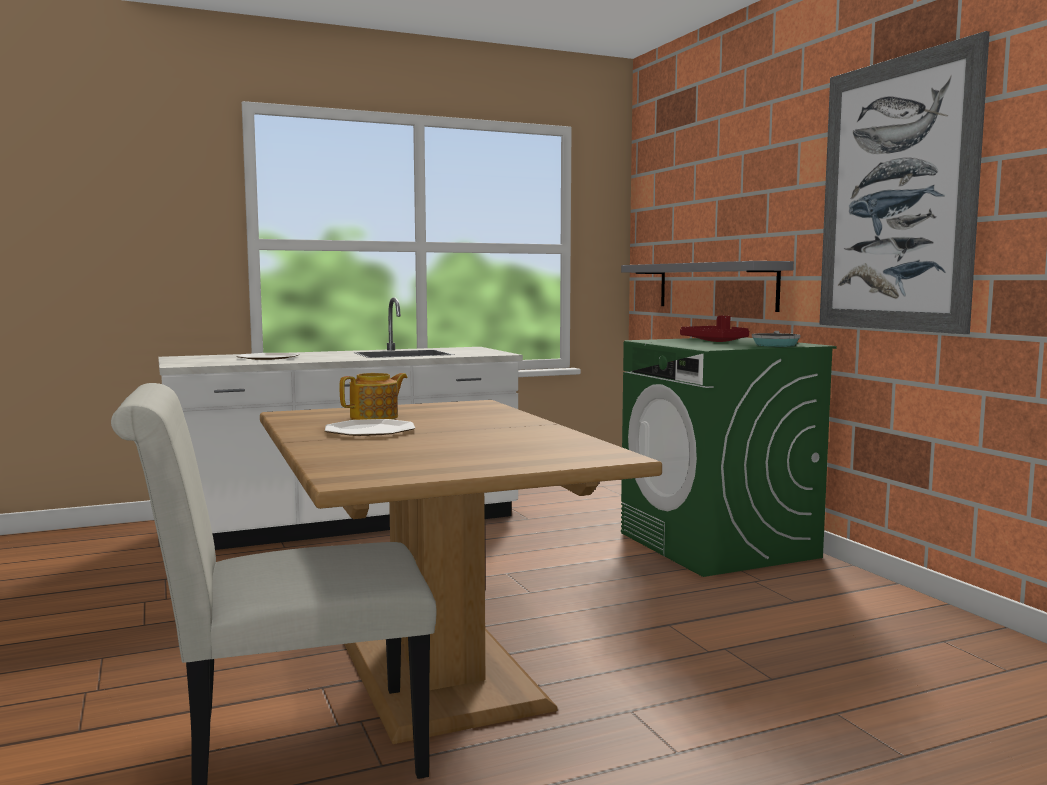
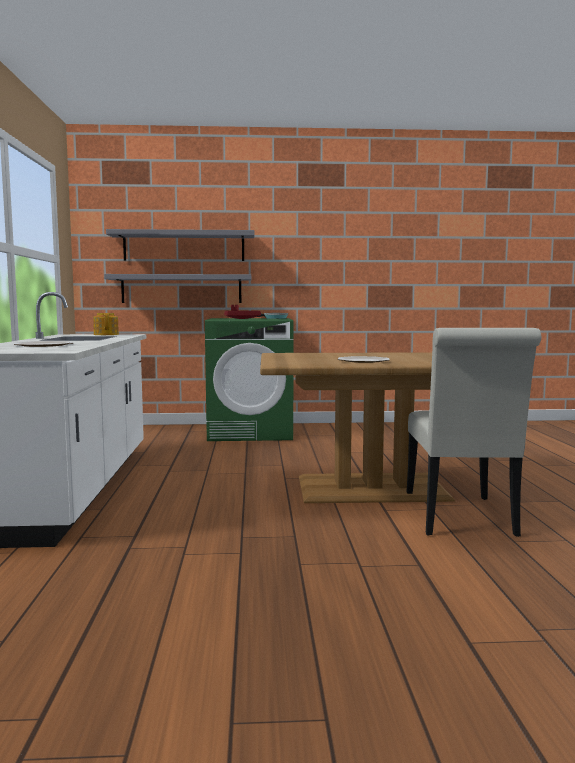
camera: 70 degrees left, 0 degrees up
teapot [340,373,408,420] -> teapot moved to [93,313,119,335]
picture [819,31,990,334] -> none
none -> grey shelf [106,229,254,261]

